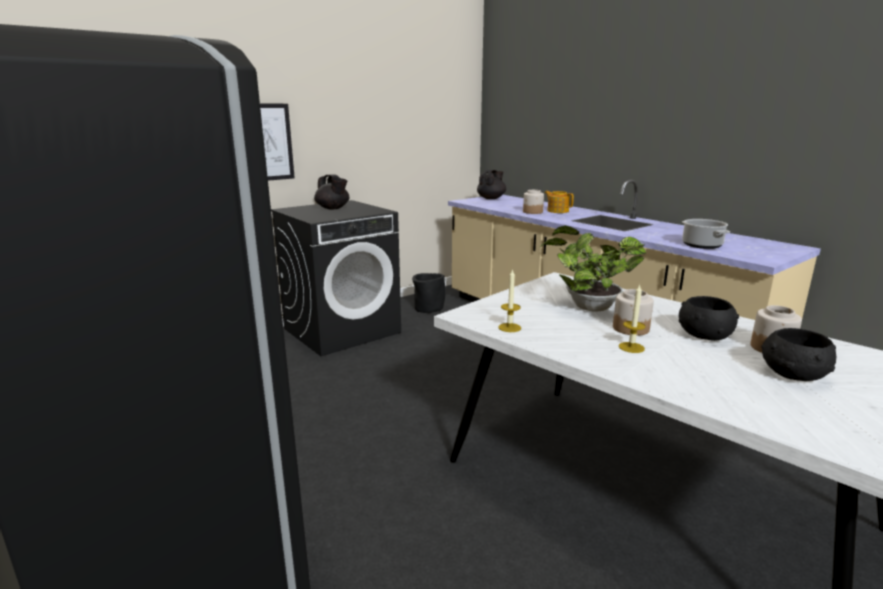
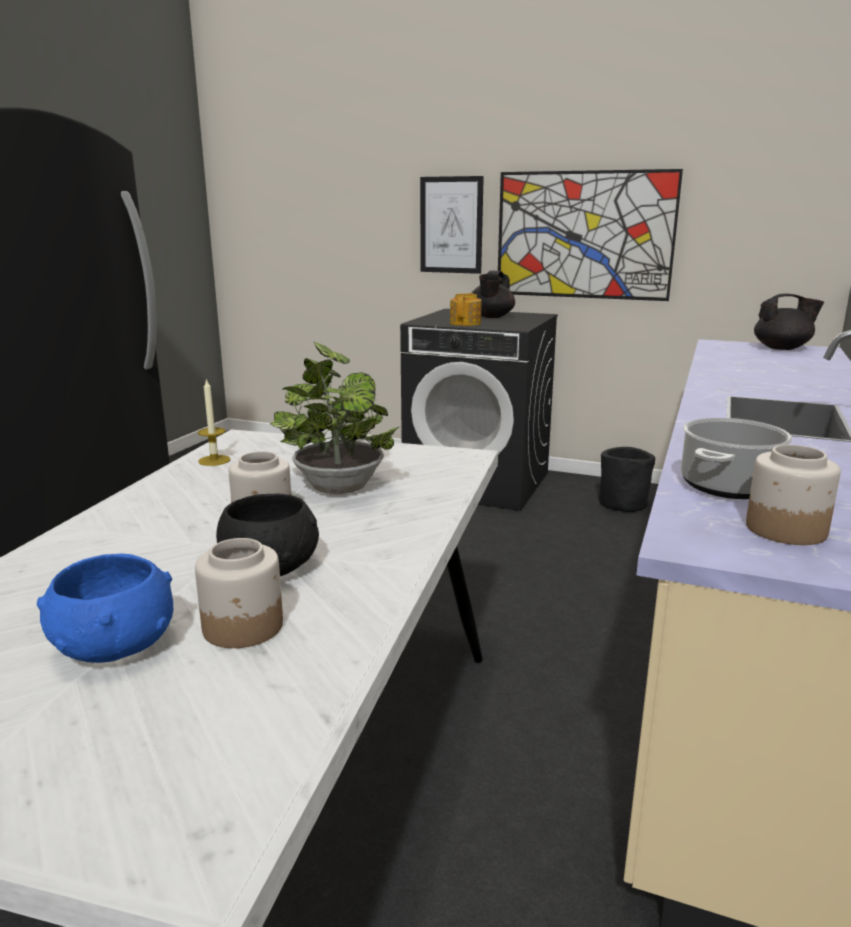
camera: 60 degrees right, 0 degrees up
jar [523,190,544,214] -> jar moved to [746,445,841,545]
teapot [545,191,574,213] -> teapot moved to [450,293,482,326]
candle [619,284,646,353] -> none
black bowl [761,328,836,381] -> blue bowl [37,553,173,663]
none -> picture [498,169,683,301]

